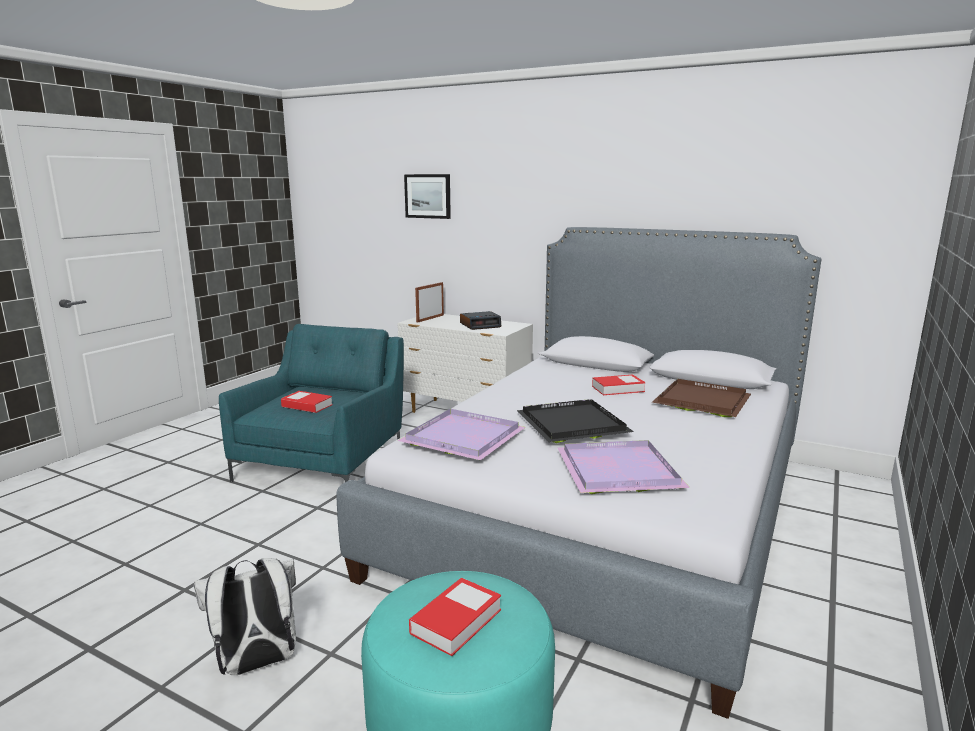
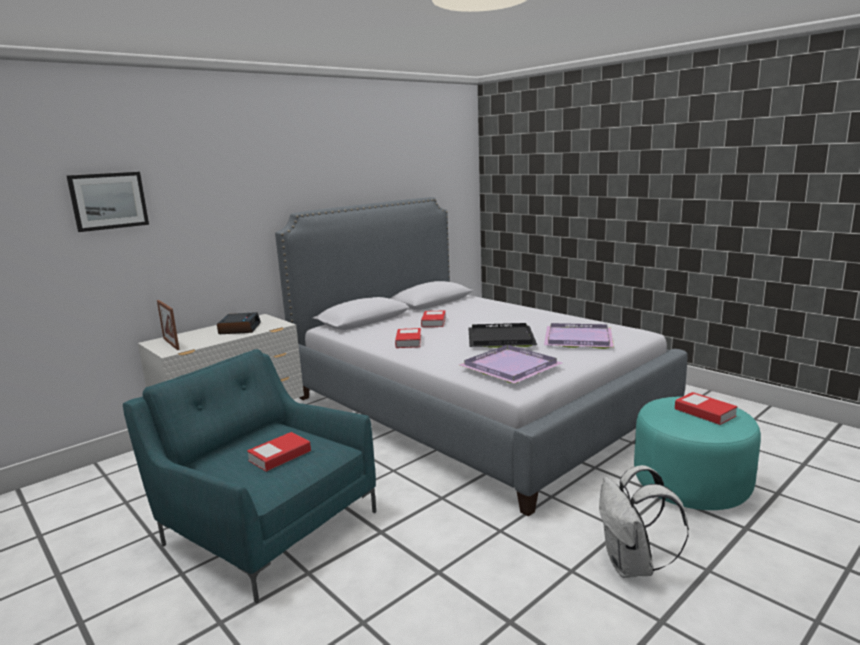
camera: 70 degrees left, 0 degrees up
brown tray [652,379,751,417] -> none
none -> book [395,328,421,348]

